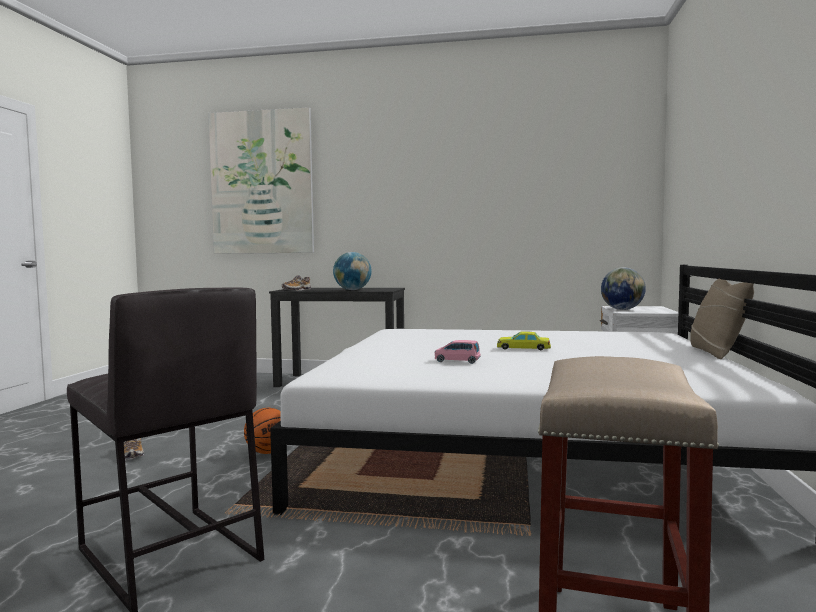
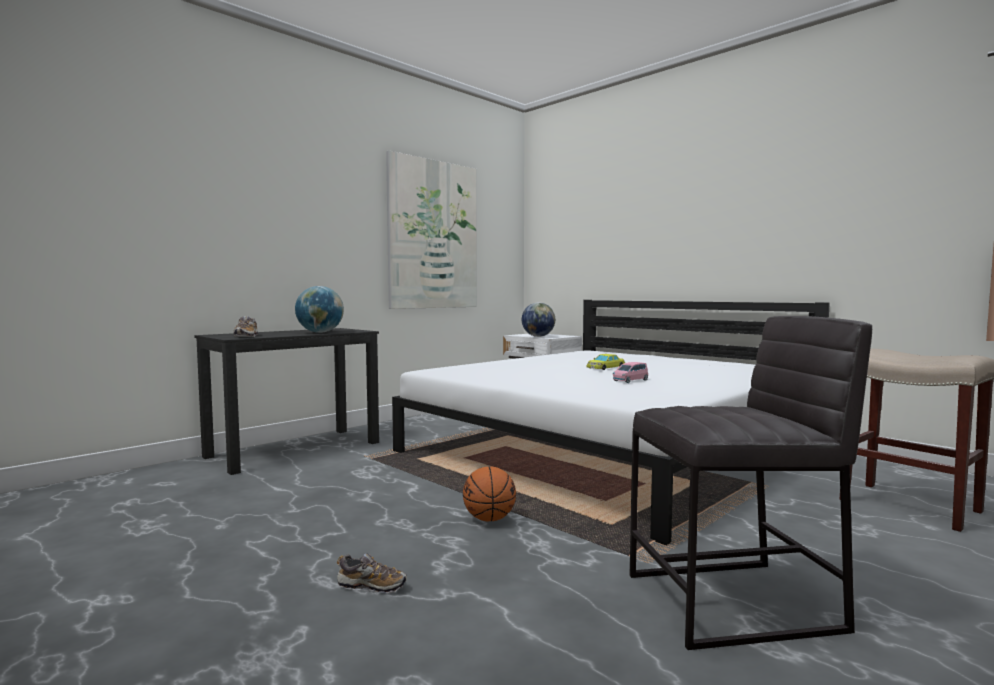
camera: 55 degrees left, 0 degrees up
picture [208,107,314,254] -> picture moved to [386,151,477,309]
beige pillow [690,279,754,359] -> none

